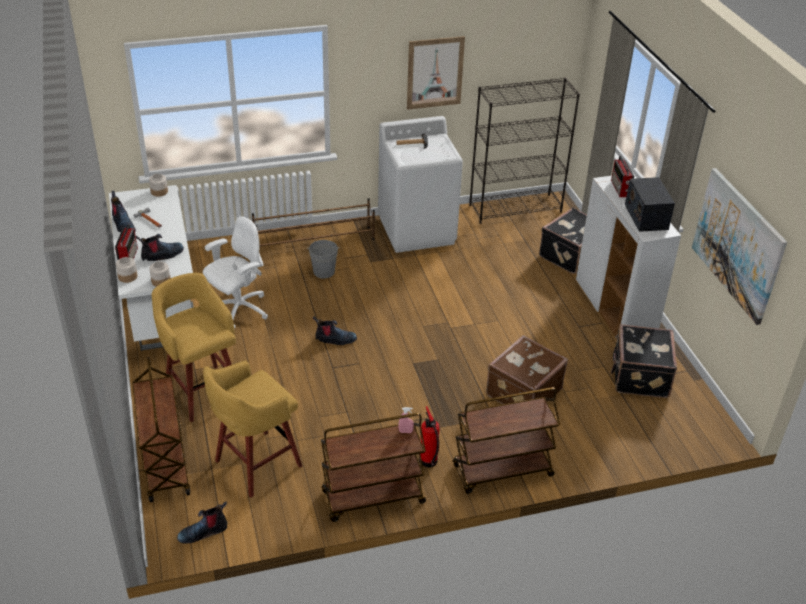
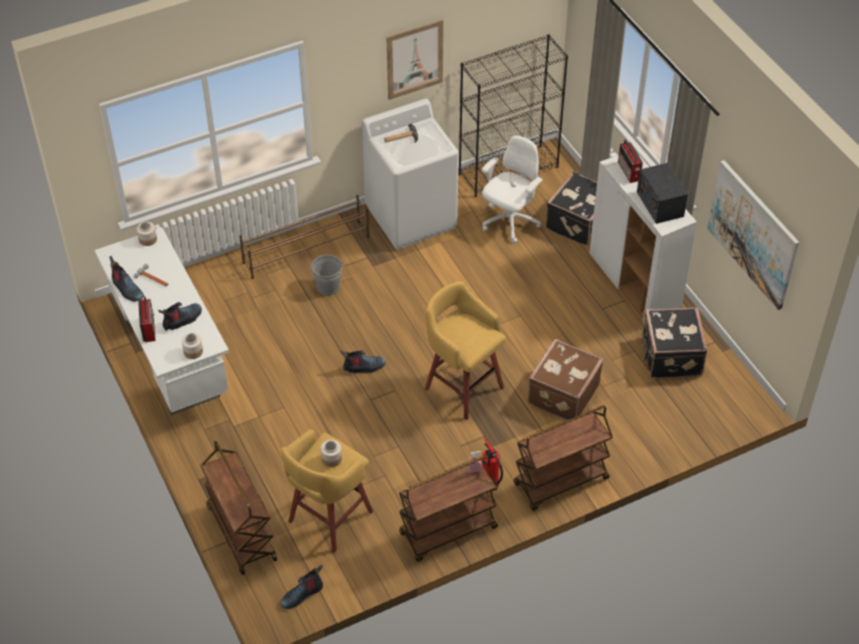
camera: 10 degrees left, 10 degrees up
jar [116,257,137,283] -> jar moved to [321,440,342,467]
yellow stool [152,273,236,422] -> yellow stool moved to [425,281,506,420]
white office chair [203,217,268,329] -> white office chair moved to [482,136,543,244]

